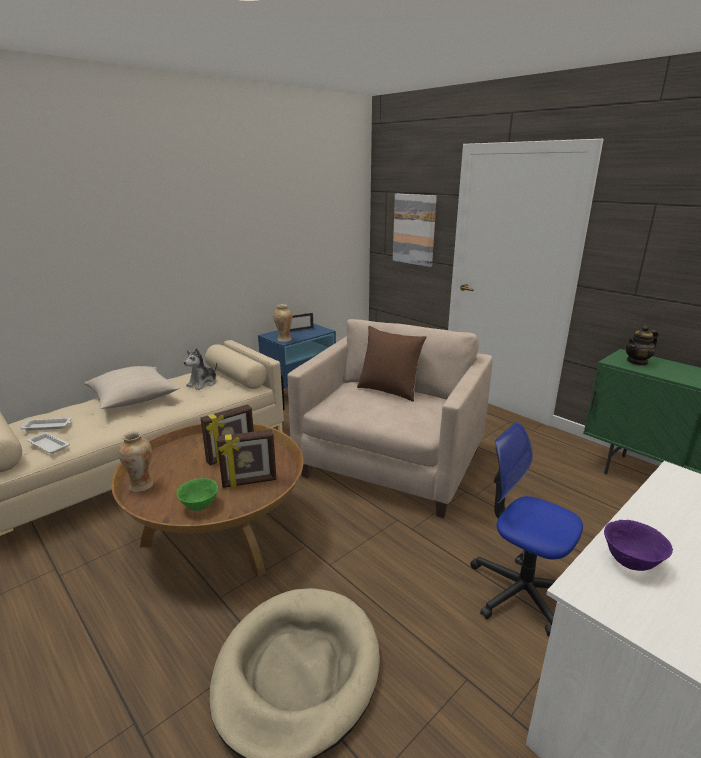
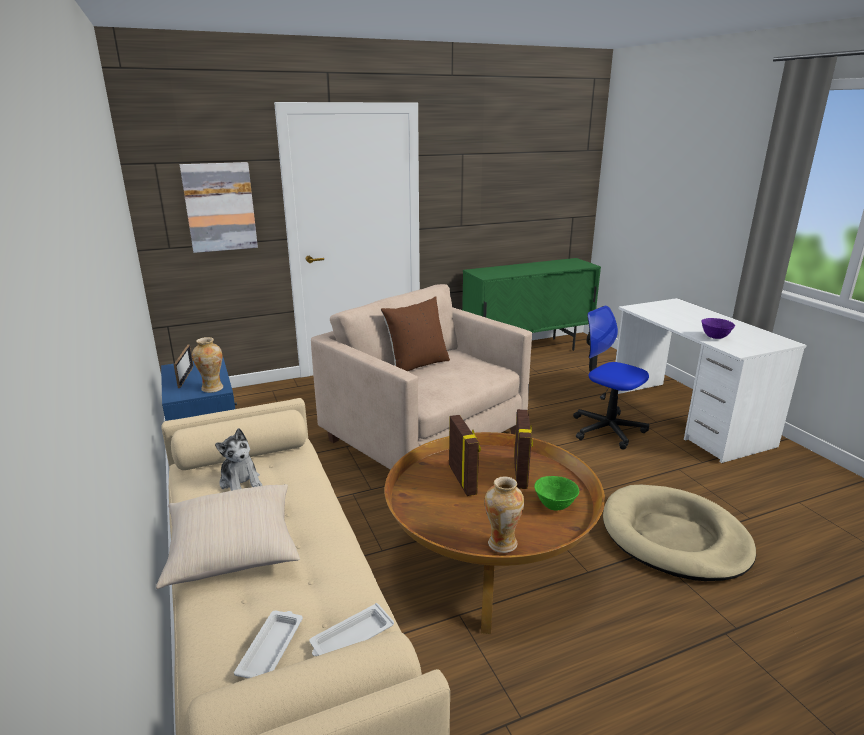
camera: 70 degrees left, 0 degrees up
office chair [470,422,583,637] -> office chair turned 75 degrees clockwise [573,306,649,450]
teapot [625,325,659,366] -> none

